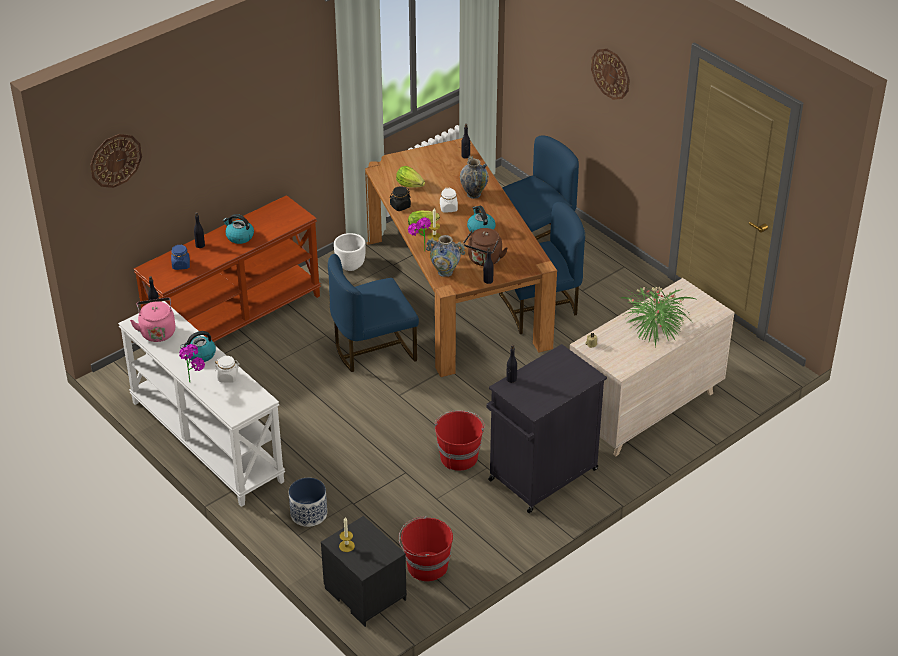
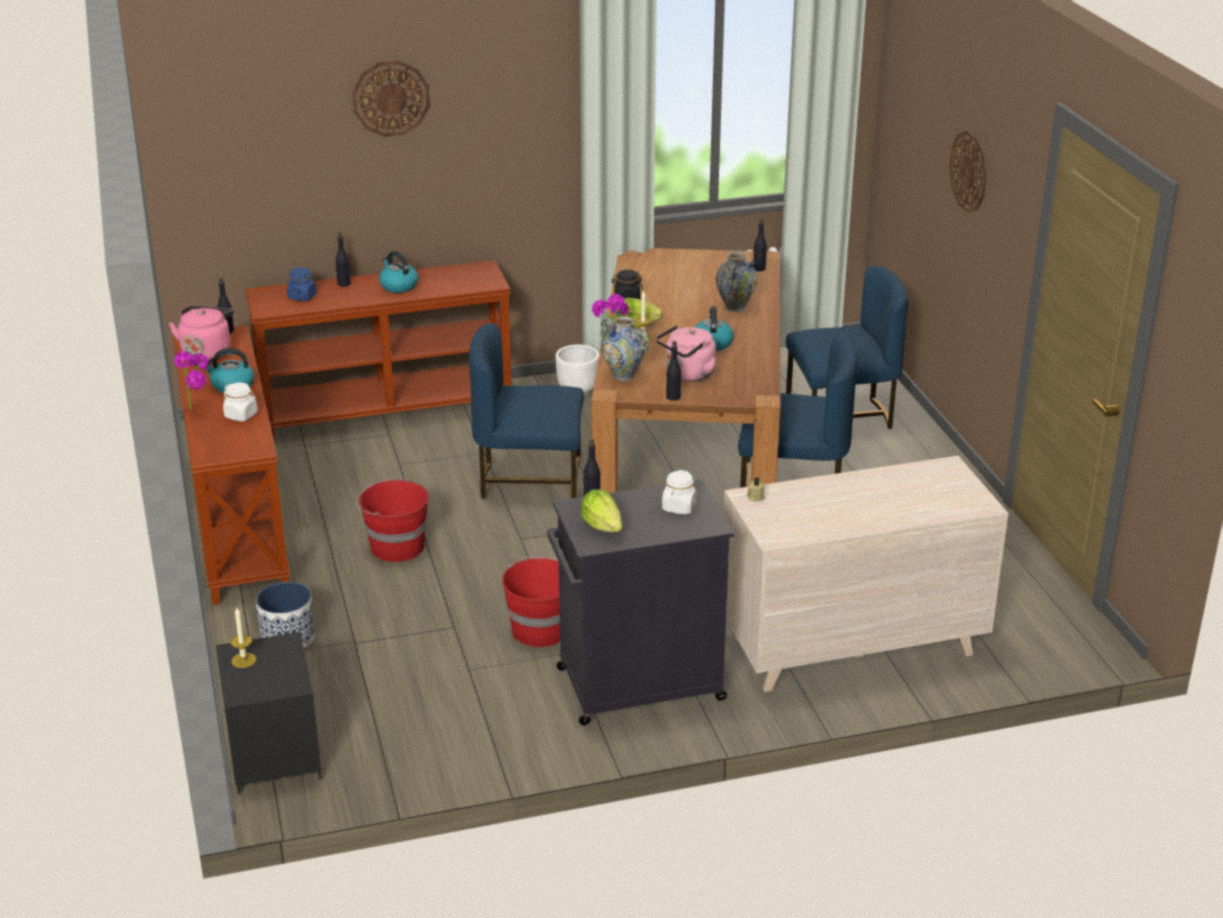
camera: 25 degrees right, 10 degrees down
wall clock [90,134,142,188] -> wall clock moved to [352,61,430,137]
white console table [118,301,285,507] -> brown console table [173,325,291,605]
lettuce [396,166,425,188] -> lettuce moved to [581,489,622,533]
red bucket [399,516,453,581] -> red bucket moved to [356,478,429,562]
white jar [440,188,458,212] -> white jar moved to [662,470,697,515]
brown kettle [463,228,508,266] -> pink kettle [656,325,716,382]
potted plant [617,287,695,347] -> none

